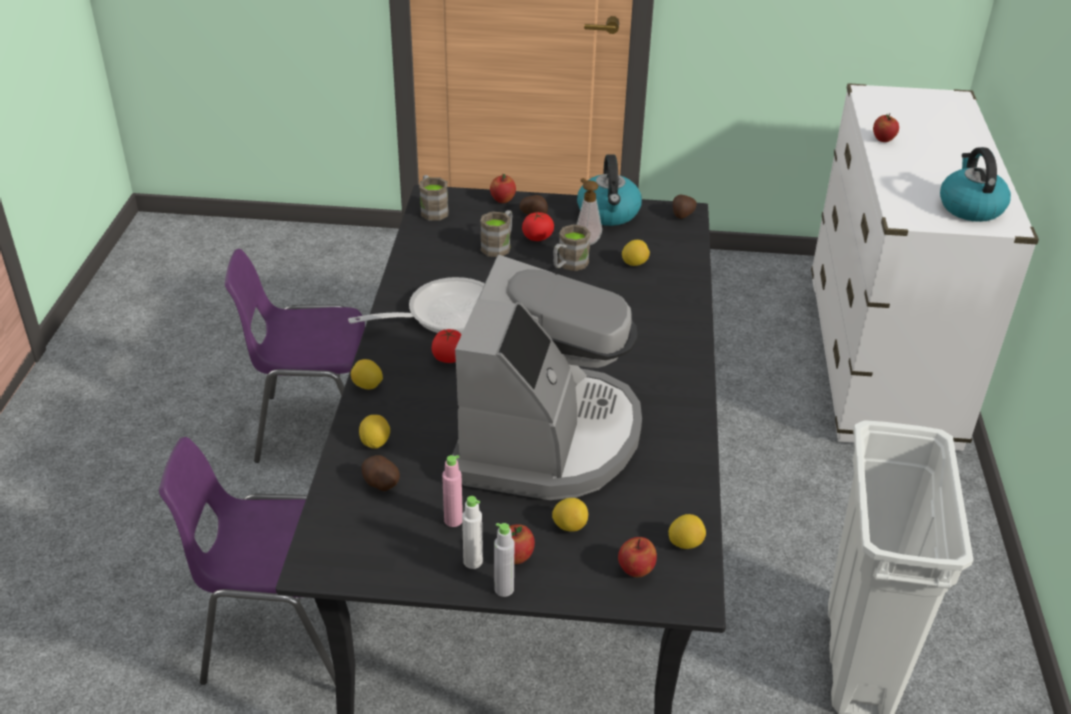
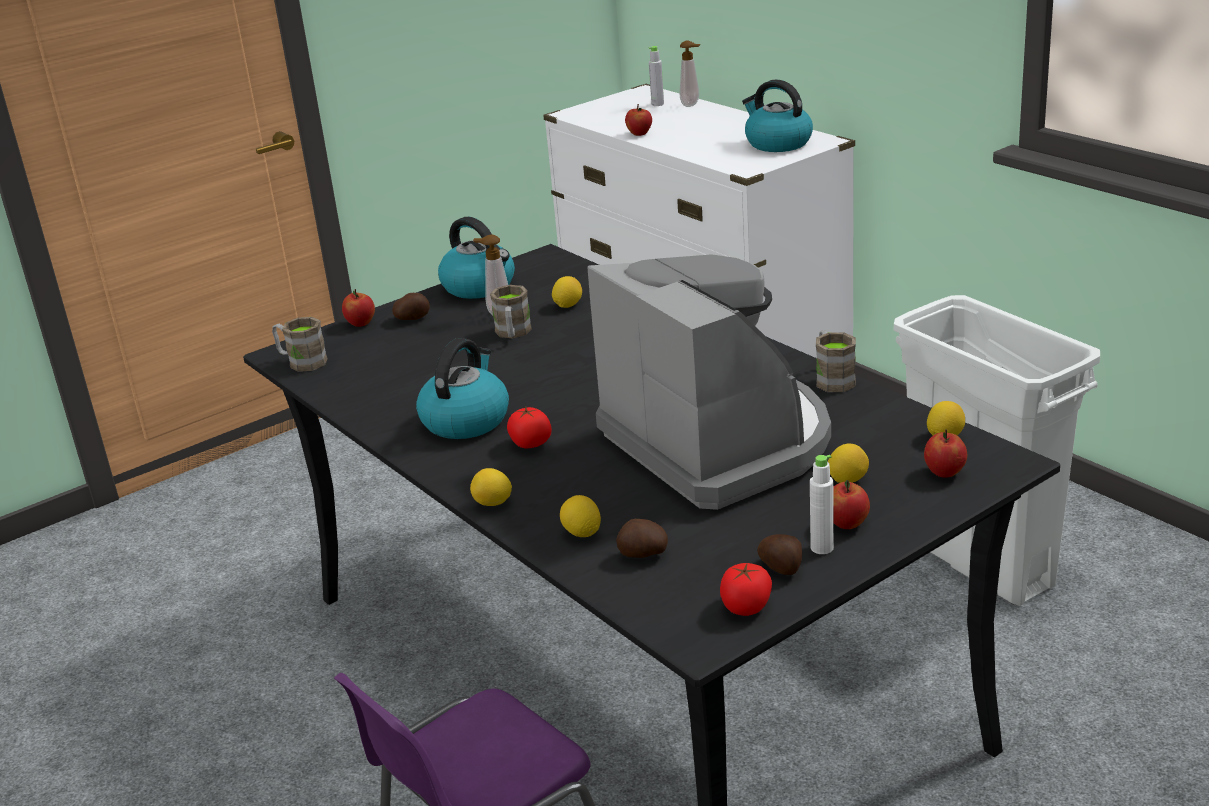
camera: 40 degrees left, 10 degrees down
purple chair [225,249,365,463] -> none
frying pan [348,277,485,334] -> kettle [416,338,509,439]
pink bottle [442,455,463,527] -> none
brown mug [480,210,512,257] -> brown mug moved to [816,331,856,392]
grey bottle [494,523,514,597] -> grey bottle moved to [649,46,664,106]
tomato [522,212,554,241] -> tomato moved to [720,563,772,616]
potato [673,195,697,219] -> potato moved to [757,534,802,575]
none -> soap dispenser [679,41,700,107]

